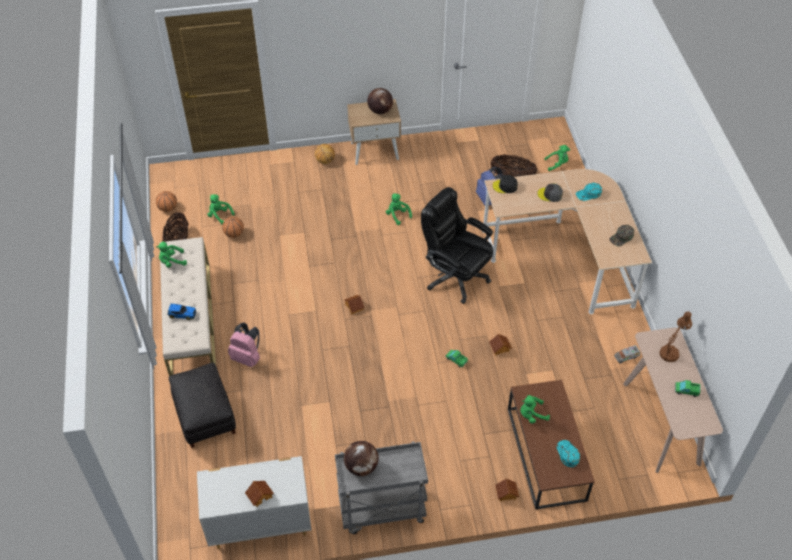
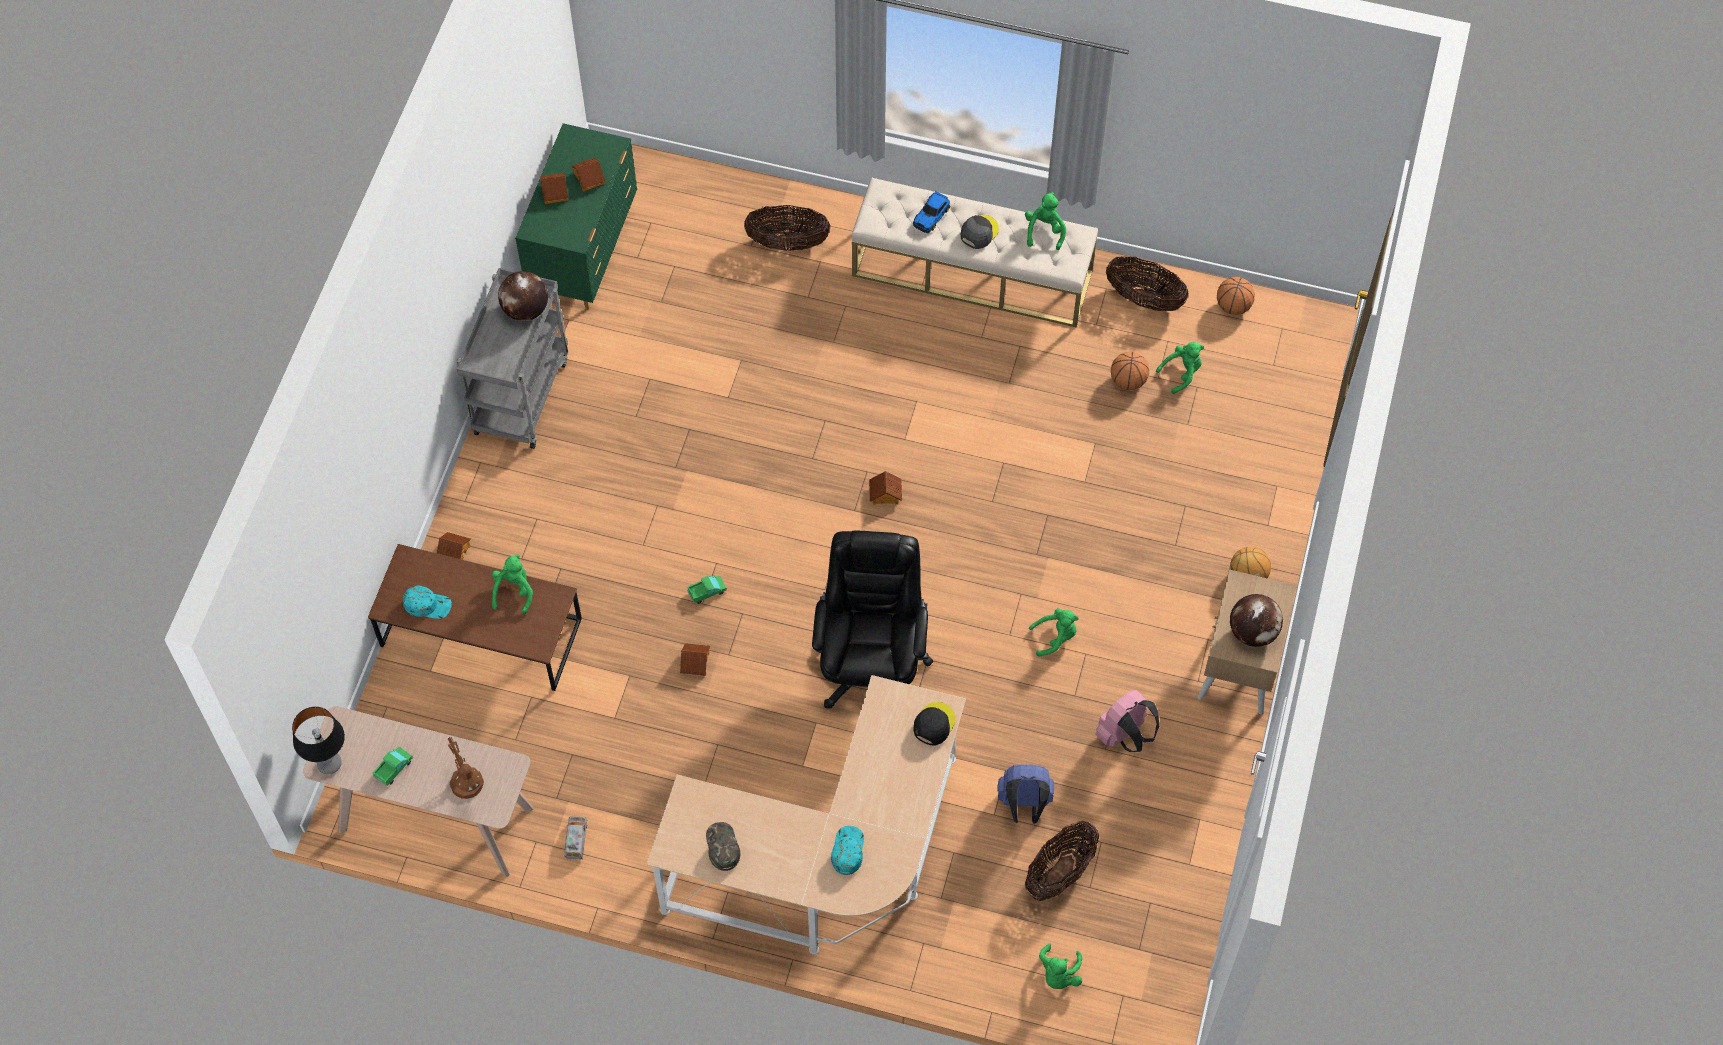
camera: 115 degrees right, 10 degrees up
black ottoman [169,363,236,448] -> basket [744,205,831,251]
white dresser [197,456,311,549] -> green dresser [515,123,637,310]
pink backpack [228,322,260,367] -> pink backpack moved to [1095,690,1159,752]
black office chair [421,187,493,304] -> black office chair turned 60 degrees counterclockwise [812,530,933,709]
grey cap [537,183,563,202] -> grey cap moved to [960,215,999,249]
none -> table lamp [292,707,345,774]
none -> toy house [572,158,605,191]

